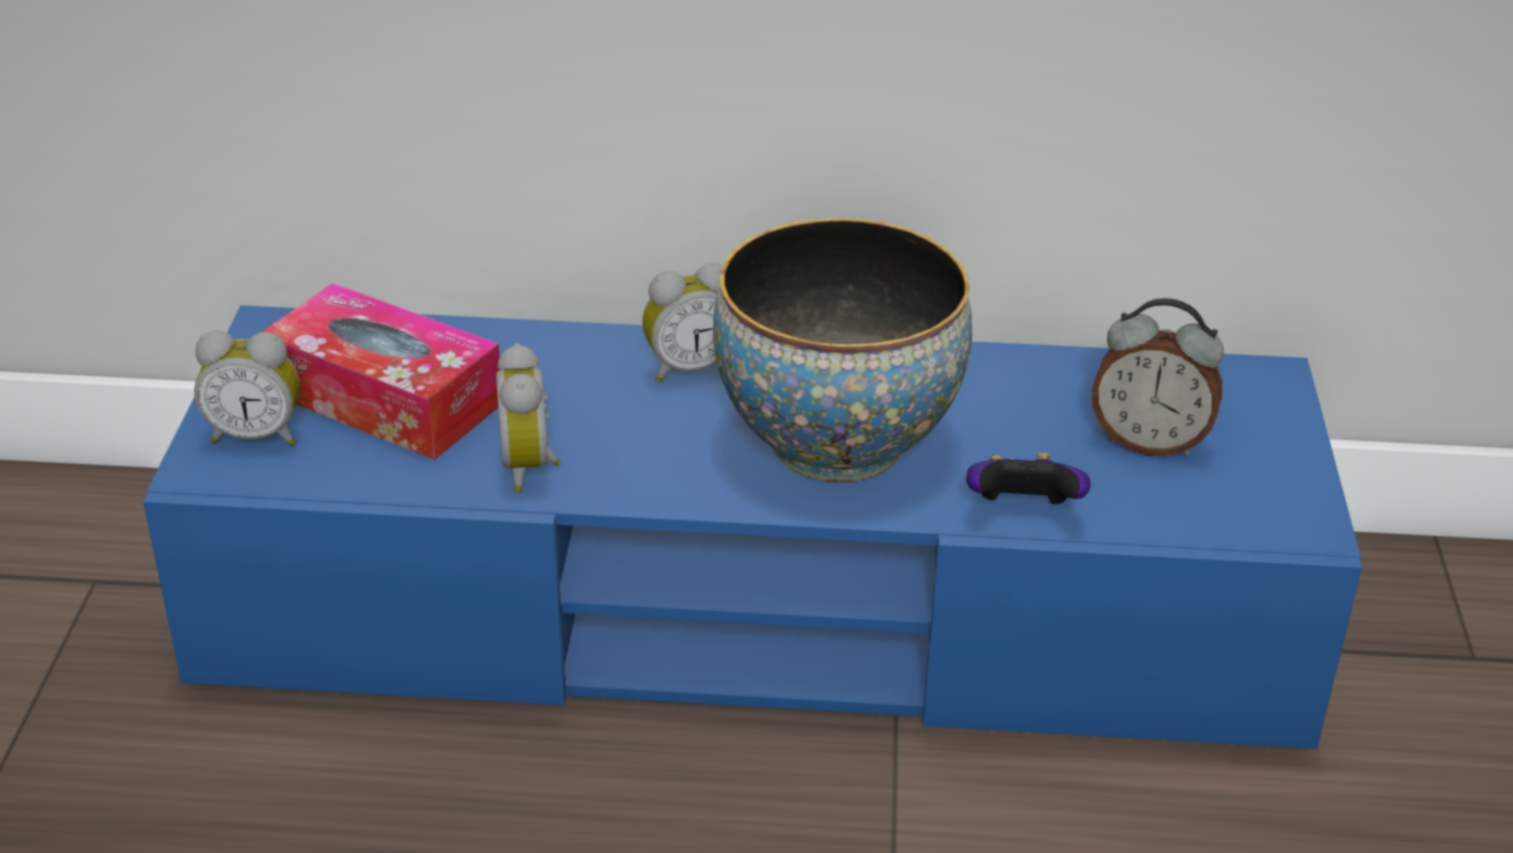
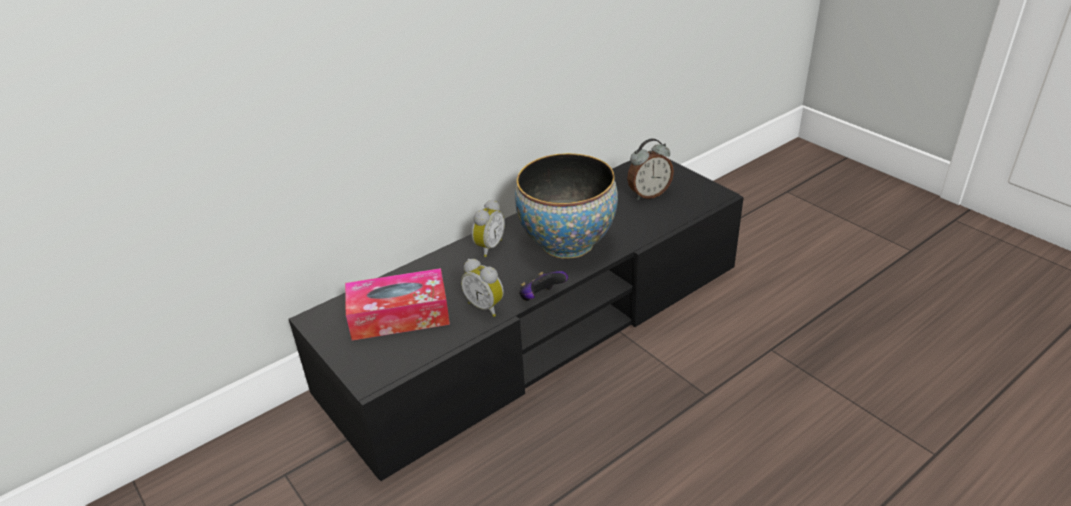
camera: 40 degrees left, 0 degrees up
blue tv stand [143,305,1362,749] -> black tv stand [289,159,744,481]
alarm clock [194,330,300,445] -> none
game controller [966,453,1091,504] -> game controller moved to [519,271,568,301]

